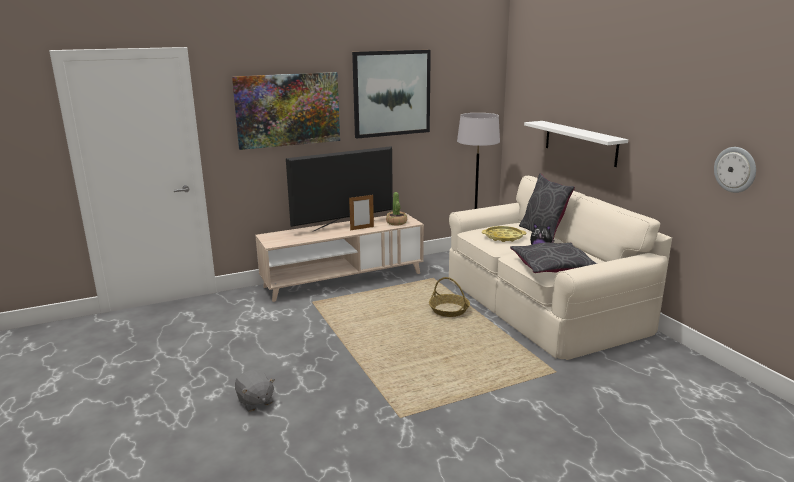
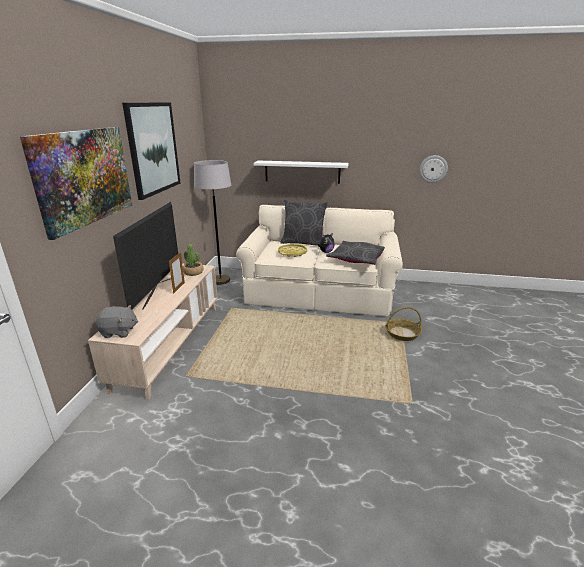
camera: 55 degrees left, 5 degrees up
grey plush toy [235,370,275,411] -> grey plush toy moved to [96,305,138,338]
basket [429,277,470,317] -> basket moved to [385,307,422,341]

